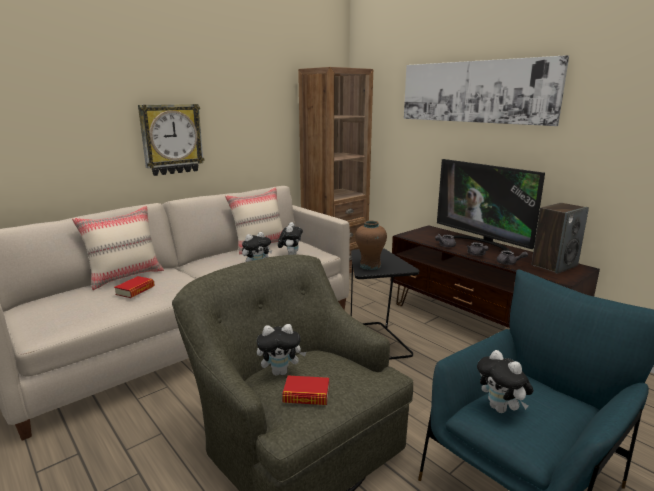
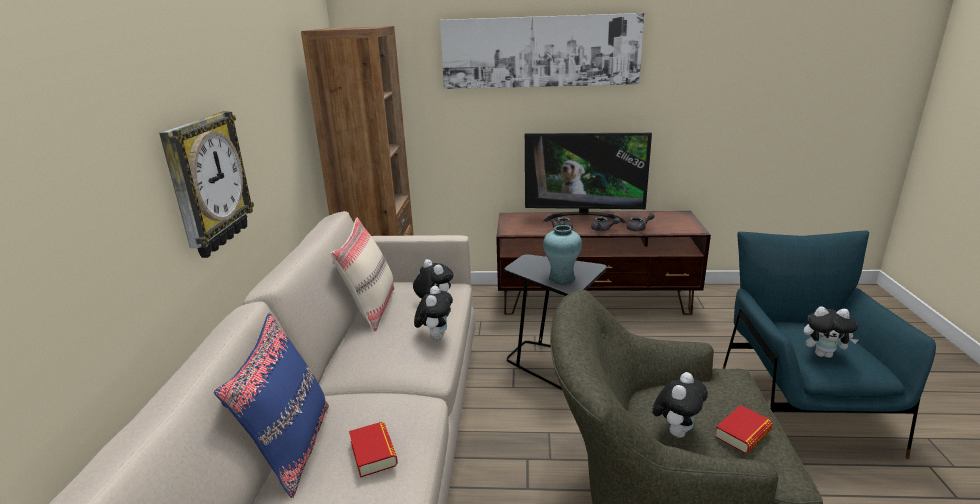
camera: 45 degrees left, 5 degrees up
beige pillow [72,205,164,290] -> blue pillow [214,313,329,498]
brown vase [355,220,387,270] -> turquoise vase [543,225,582,285]
speaker [532,203,589,274] -> none

